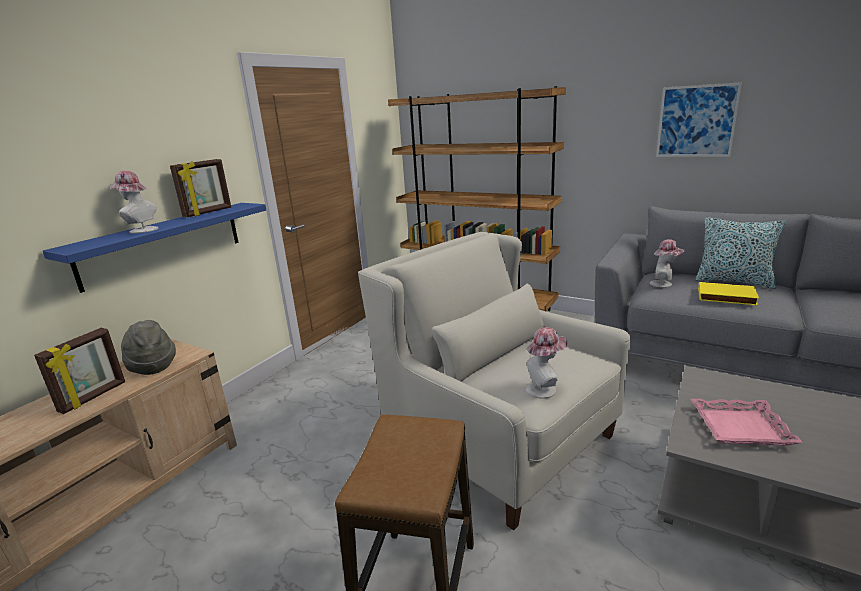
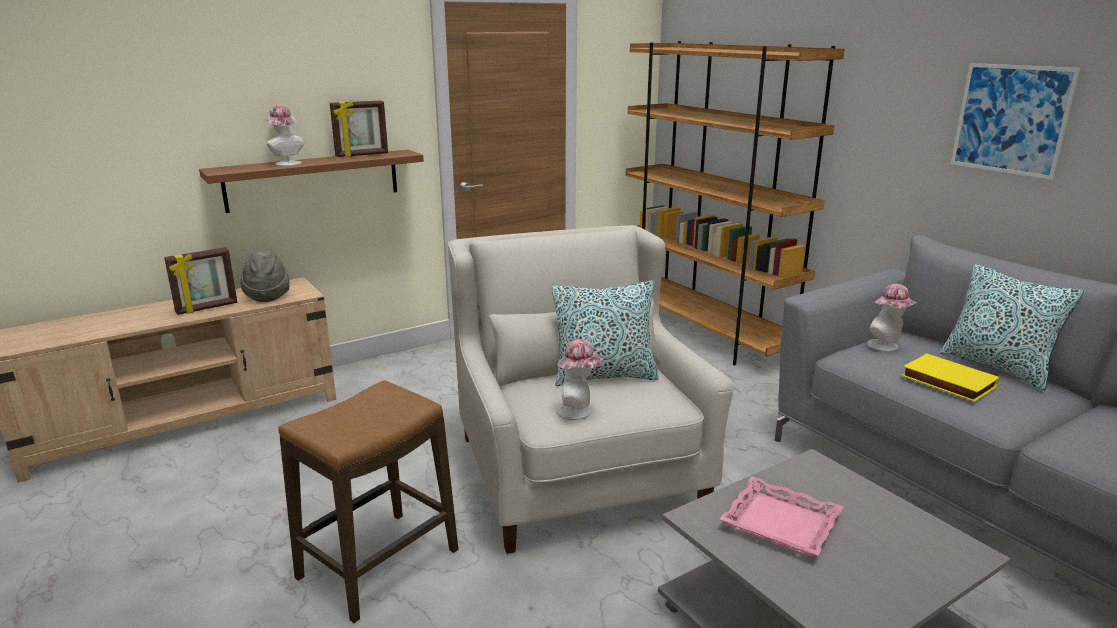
camera: 25 degrees right, 0 degrees up
blue shelf [43,203,266,293] -> brown shelf [199,150,424,213]
none -> pillow [552,280,659,386]

